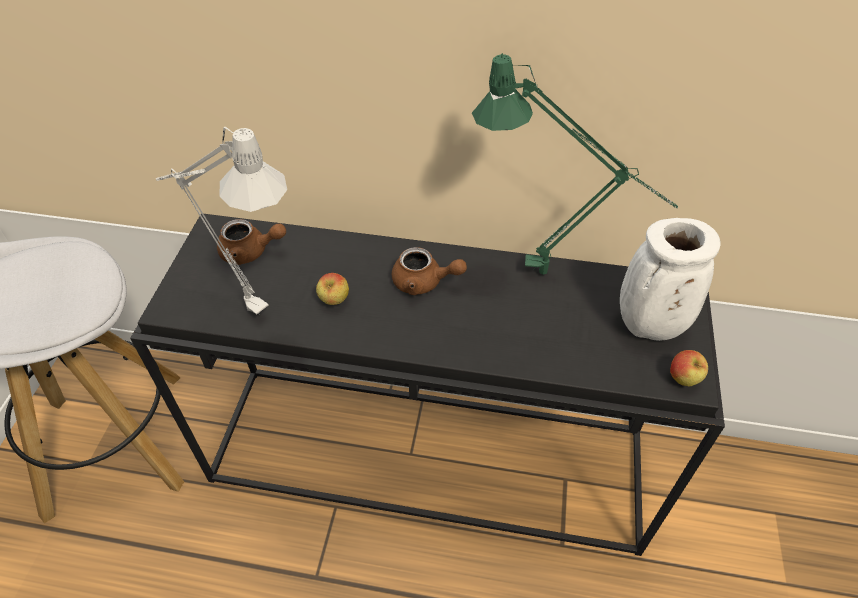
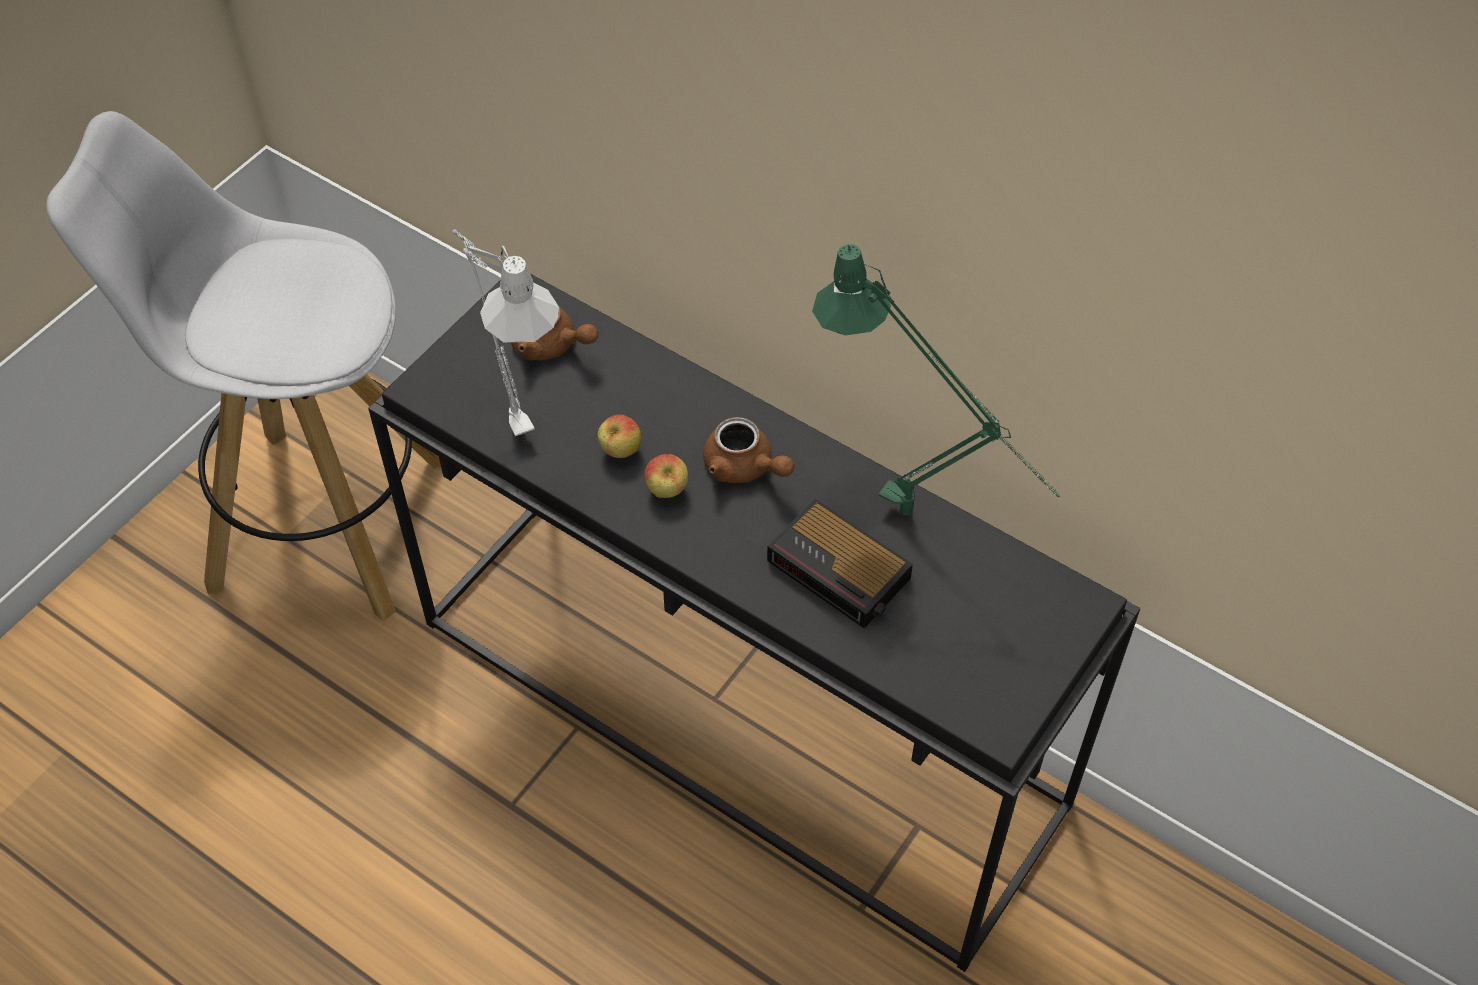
camera: 25 degrees right, 5 degrees up
white vase [620,218,720,341] -> none
apple [670,350,708,387] -> apple moved to [644,454,688,498]
none -> alarm clock [767,499,913,628]

